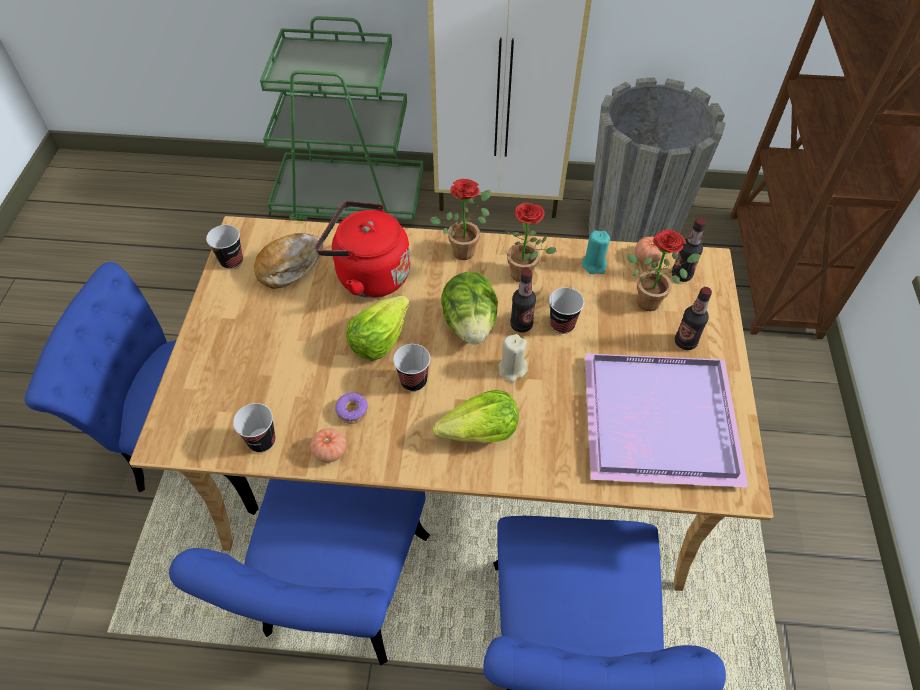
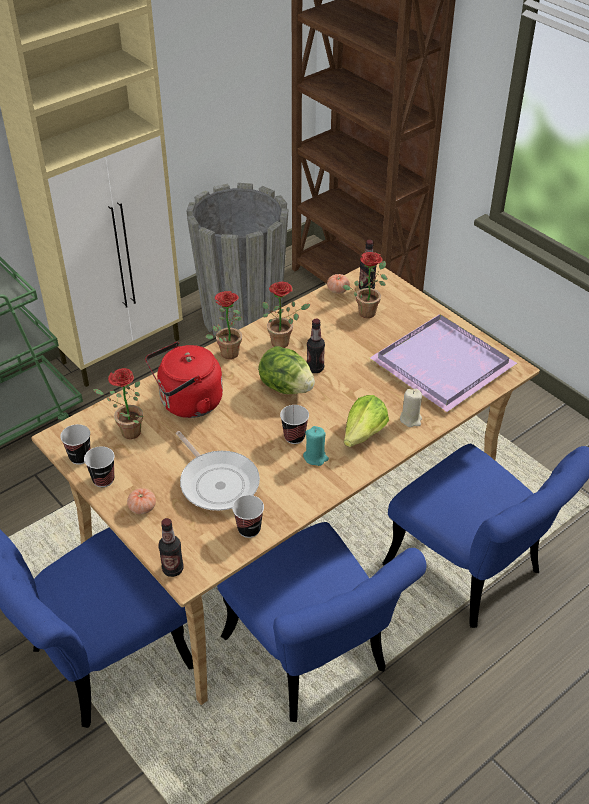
camera: 45 degrees left, 10 degrees down
bread [254,233,323,289] -> potted plant [93,368,143,439]
tomato [310,428,346,463] -> tomato moved to [127,488,156,514]
donut [335,393,368,424] -> none
lettuce [346,296,410,361] -> none
beige candle [499,334,528,382] -> beige candle moved to [400,389,422,427]
cup [549,288,584,334] -> cup moved to [84,446,115,487]
turquoise candle [582,230,610,274] -> turquoise candle moved to [303,426,329,466]
bottle [675,287,712,350] -> bottle moved to [158,518,184,577]
none -> frying pan [176,431,260,511]

